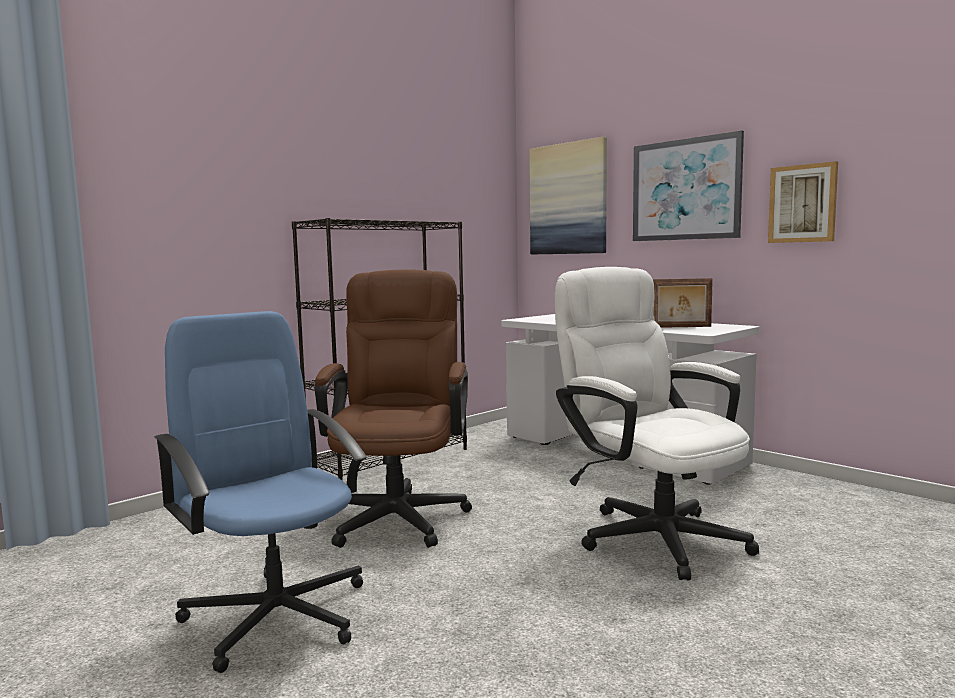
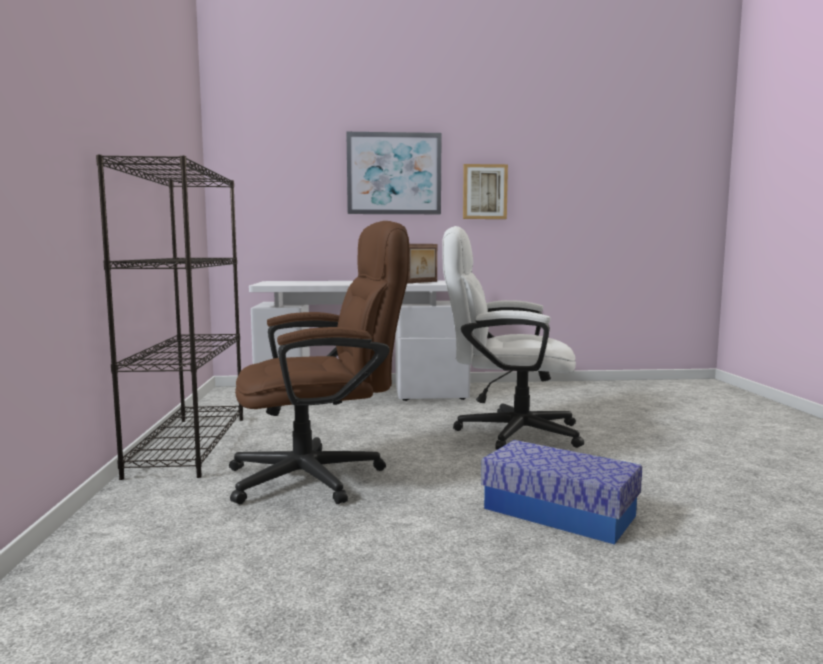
camera: 50 degrees left, 0 degrees up
blue office chair [154,311,367,673] -> none
brown office chair [315,270,472,548] -> brown office chair turned 120 degrees clockwise [229,221,409,504]
picture [529,137,607,254] -> none
none -> storage box [481,440,642,545]

